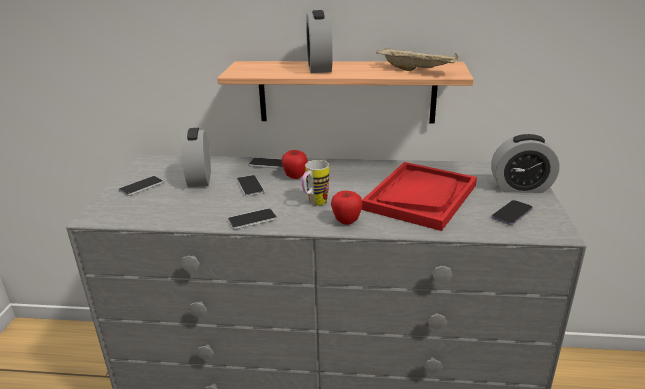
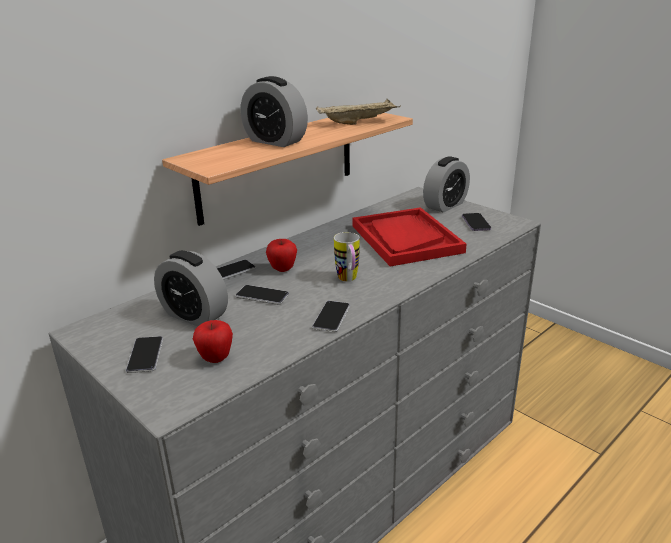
camera: 50 degrees left, 0 degrees up
apple [331,191,363,225] -> apple moved to [193,320,233,363]

